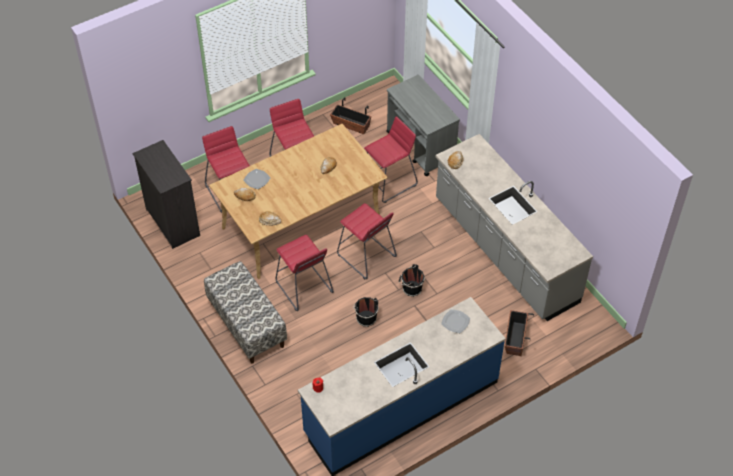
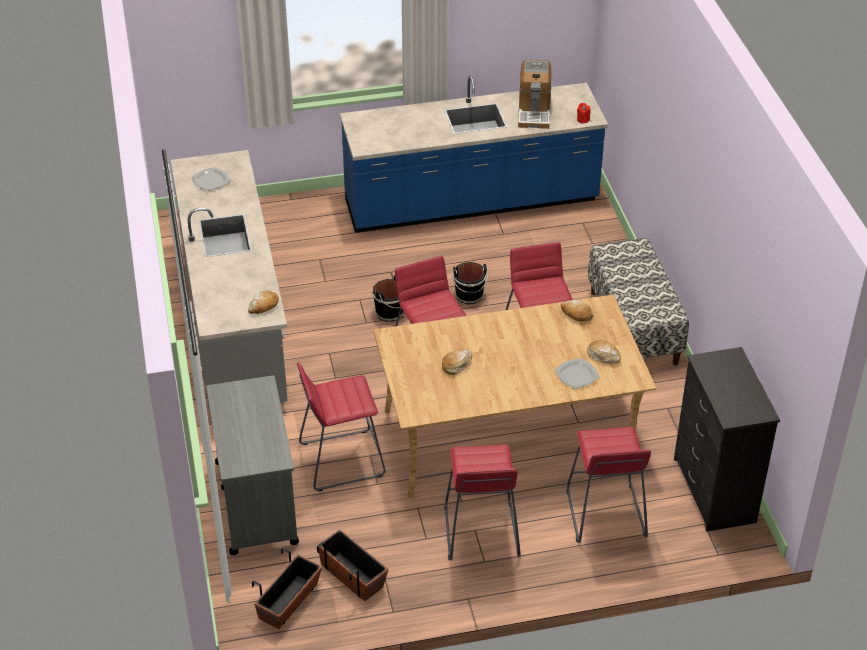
camera: 160 degrees left, 10 degrees down
plate [441,309,470,333] -> plate moved to [191,167,230,191]
planter [505,310,534,356] -> planter moved to [252,548,322,629]
none -> coffee machine [518,60,552,129]

